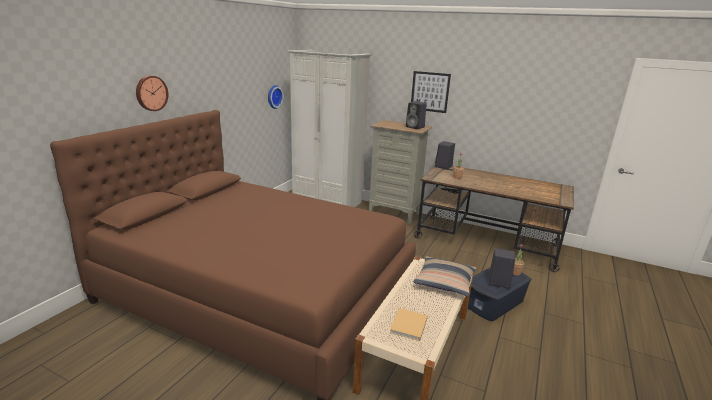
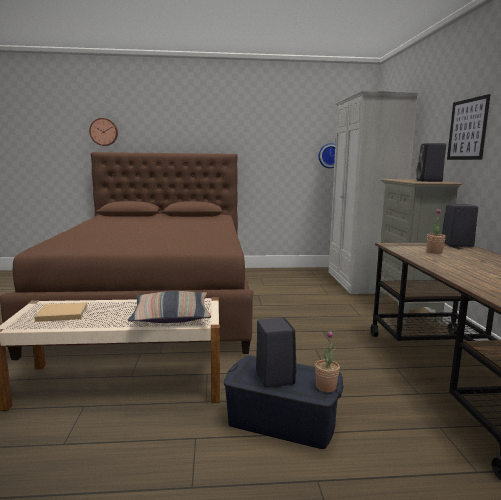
camera: 60 degrees right, 10 degrees down
wall clock [136,76,168,111] -> wall clock moved to [89,118,118,146]

